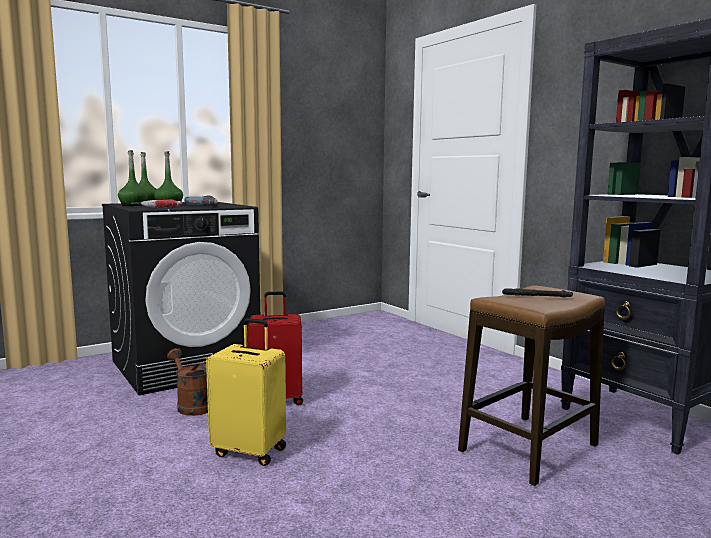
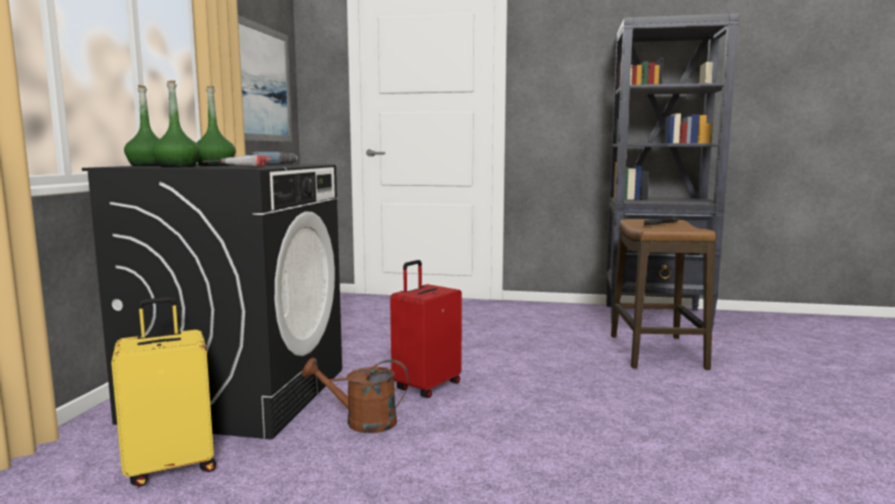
camera: 45 degrees left, 0 degrees up
yellow suitcase [206,318,286,466] -> yellow suitcase moved to [111,297,216,487]
none -> picture [238,15,292,142]

